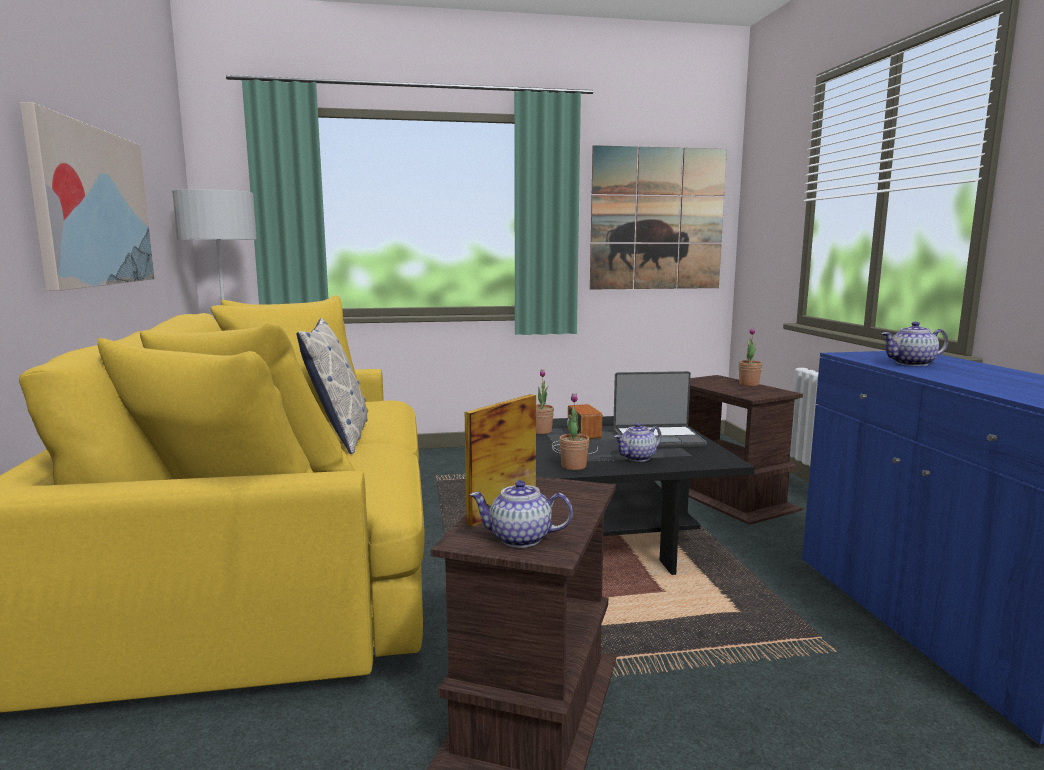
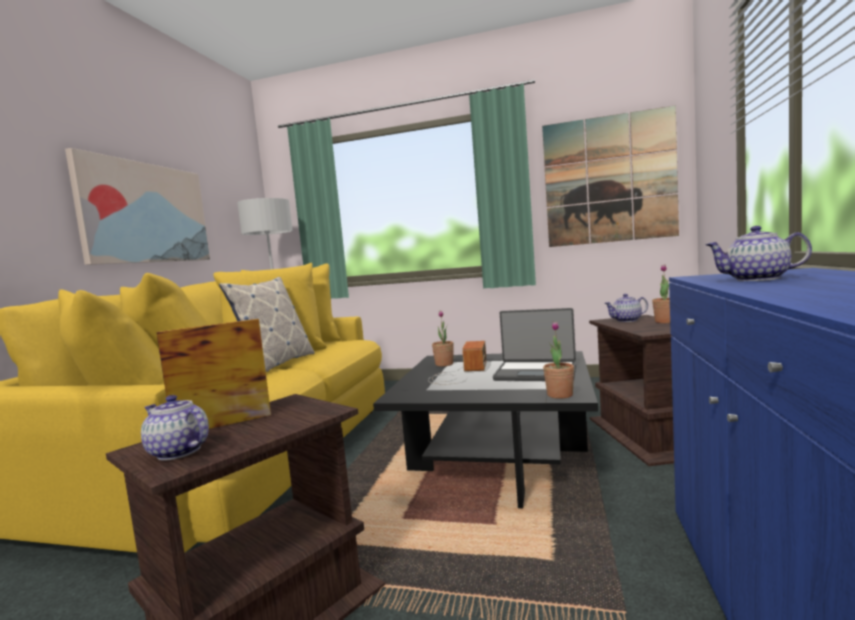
camera: 25 degrees right, 5 degrees down
potted plant [559,393,589,470] -> potted plant moved to [543,321,574,399]
teapot [614,423,662,462] -> teapot moved to [604,294,648,322]

